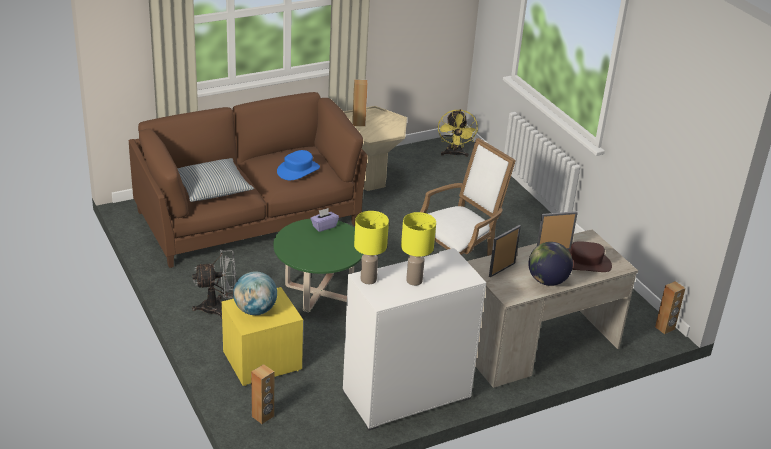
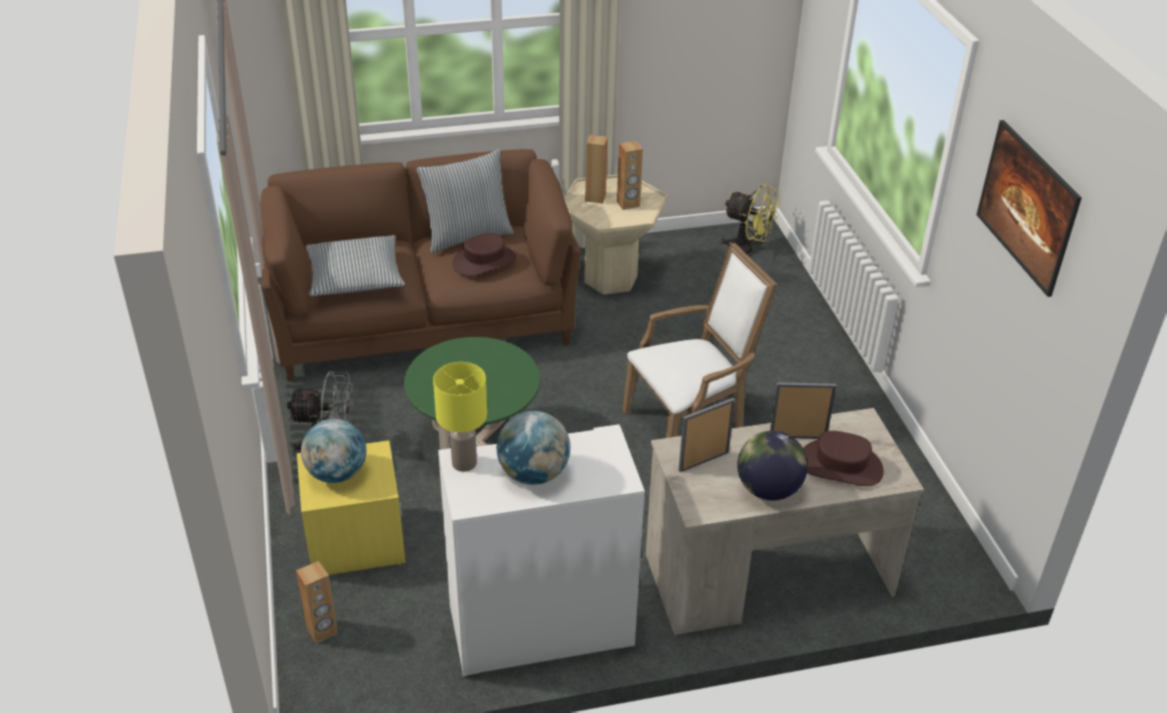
camera: 15 degrees right, 5 degrees up
blue hat [277,150,320,180] -> brown hat [452,233,516,276]
purple tissue box [310,208,339,232] -> none
yellow table lamp [401,212,436,286] -> globe [497,411,570,485]
yellow fan [438,109,478,157] -> yellow fan turned 75 degrees counterclockwise [720,184,781,254]
brown speaker [655,281,686,334] -> brown speaker moved to [617,141,643,210]
none -> pillow [417,149,514,253]
none -> picture [976,120,1082,297]

